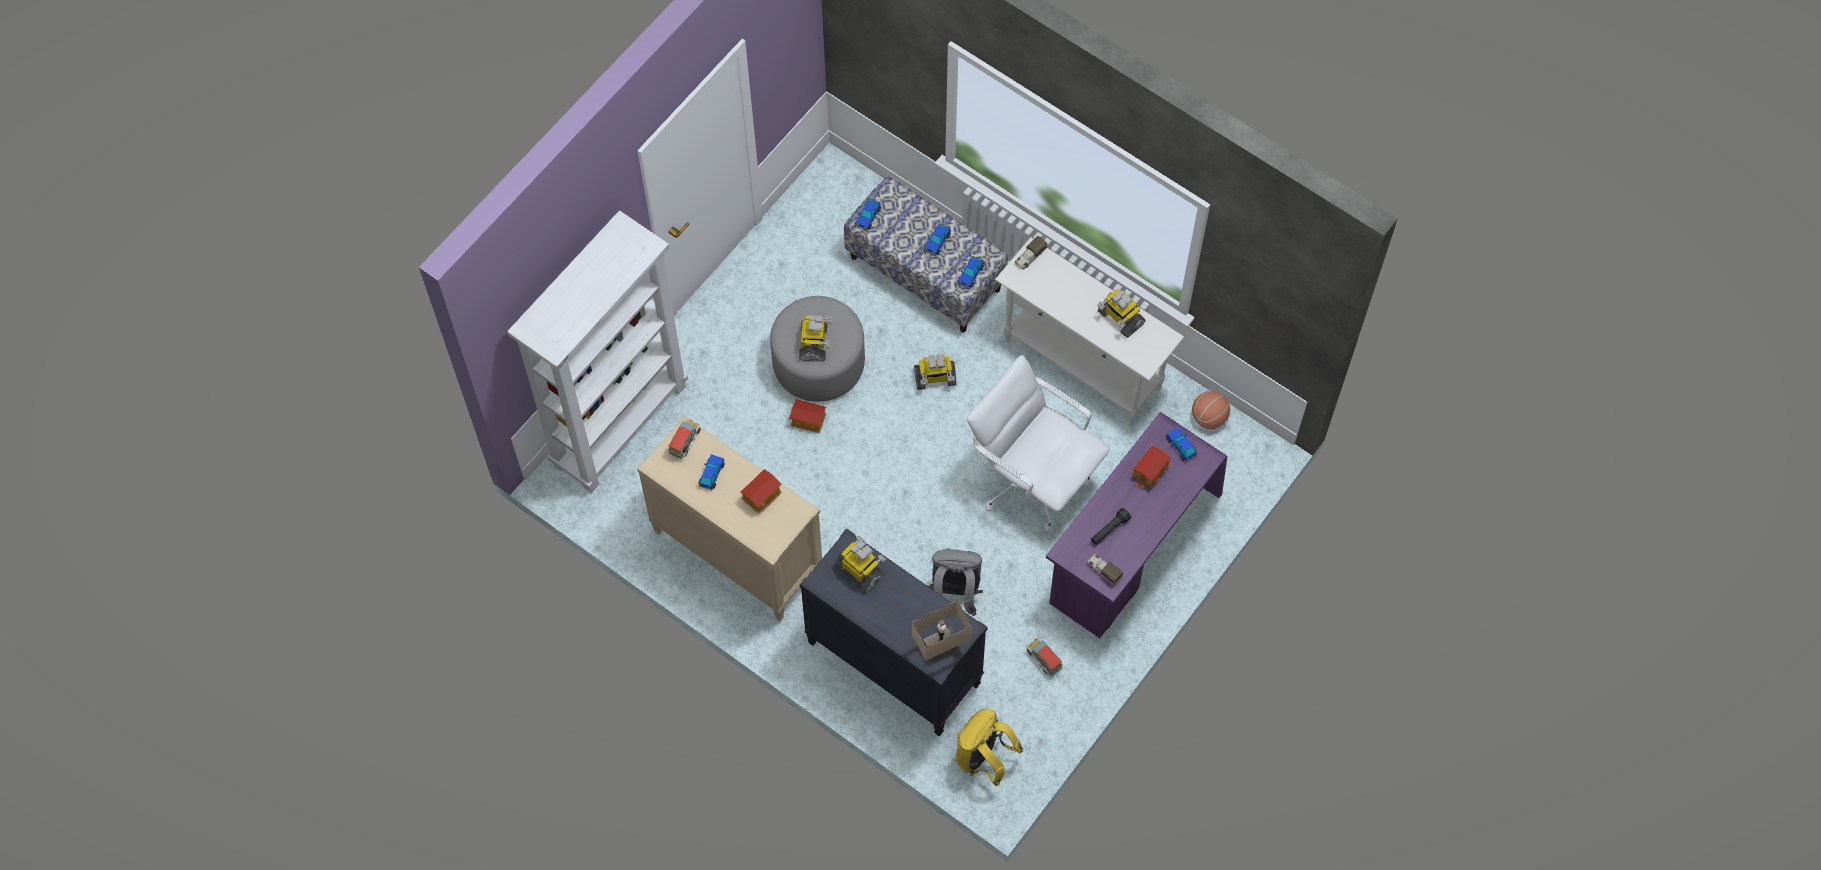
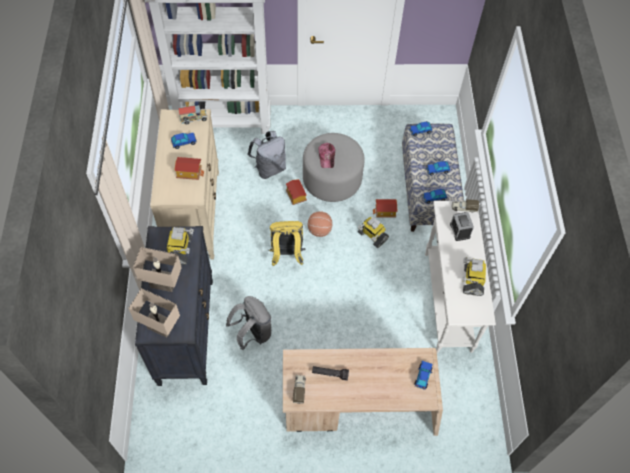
camera: 50 degrees right, 5 degrees down
toy robot [799,315,832,362] -> cap [318,143,335,168]
yellow backpack [956,709,1023,786] -> yellow backpack moved to [269,221,305,266]
white office chair [967,355,1110,532] -> none
toy truck [1026,637,1063,677] -> none
purple desk [1046,412,1227,638] -> beige desk [283,348,443,436]
toy house [1132,445,1171,489] -> toy house moved to [373,199,397,218]
basketball [1192,391,1230,429] -> basketball moved to [308,211,333,237]
none -> beige table lamp [133,247,182,292]
none -> grey backpack [247,131,286,179]
none -> alarm clock [450,212,474,241]

